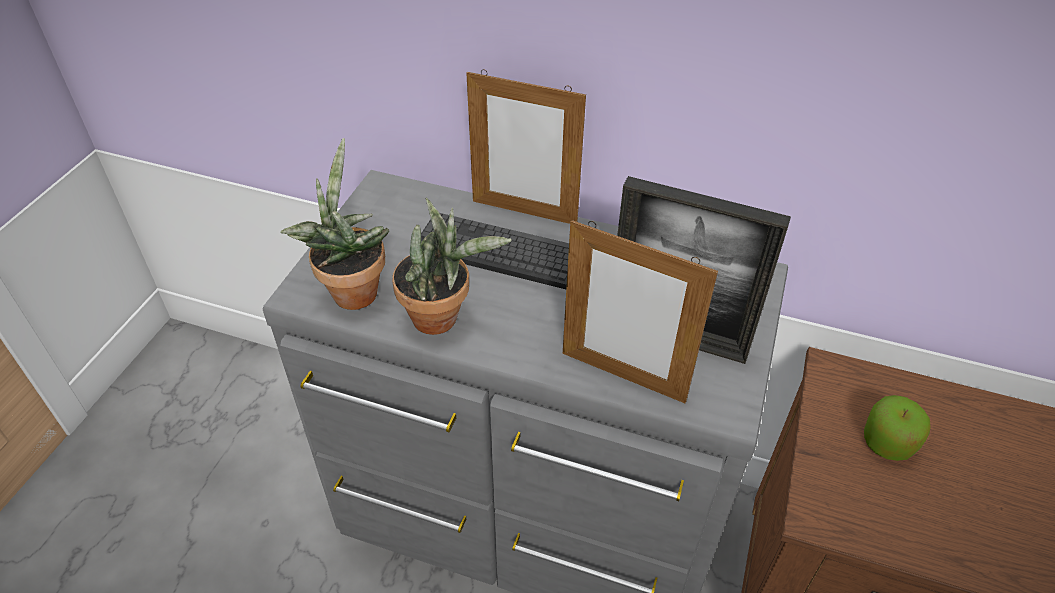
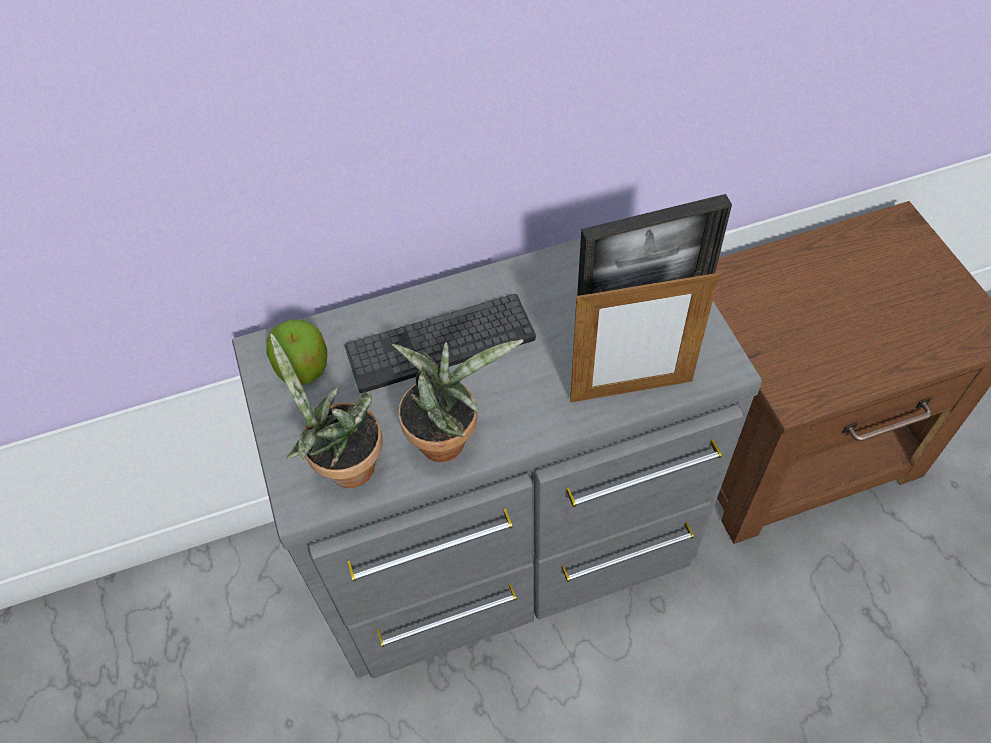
camera: 35 degrees left, 10 degrees up
picture frame [466,69,586,224] -> none
apple [864,395,931,461] -> apple moved to [266,320,327,385]

